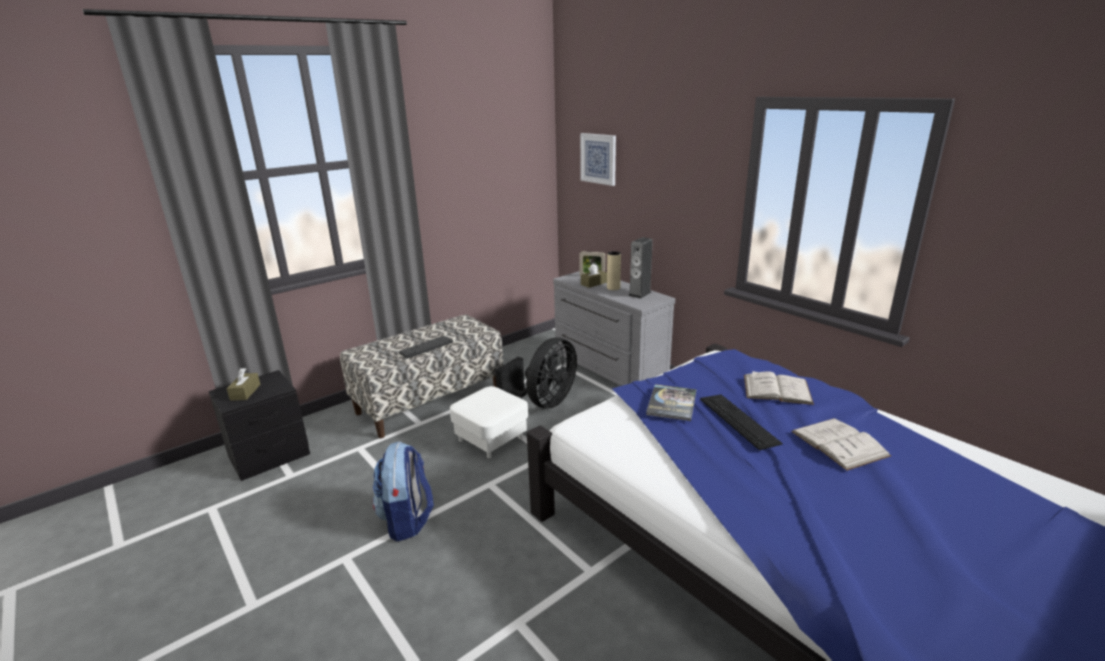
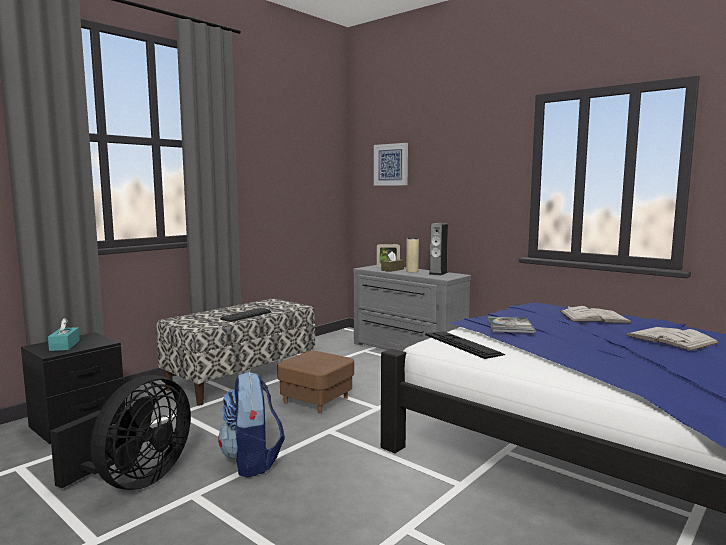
camera: 10 degrees left, 15 degrees down
brown tissue box [227,368,261,401] -> turquoise tissue box [48,318,80,351]
white ottoman [450,386,528,458] -> brown ottoman [277,351,354,413]
black fan [495,337,577,409] -> black fan moved to [50,375,191,490]
keyboard [700,394,783,450] -> keyboard moved to [425,332,505,359]

